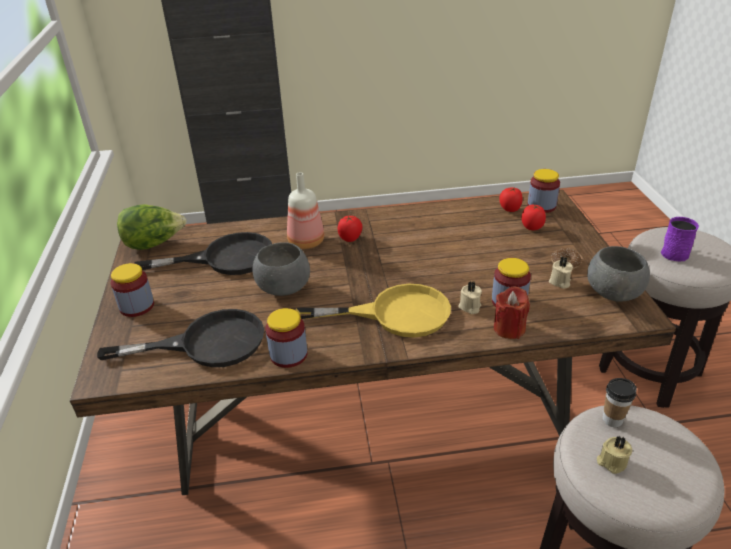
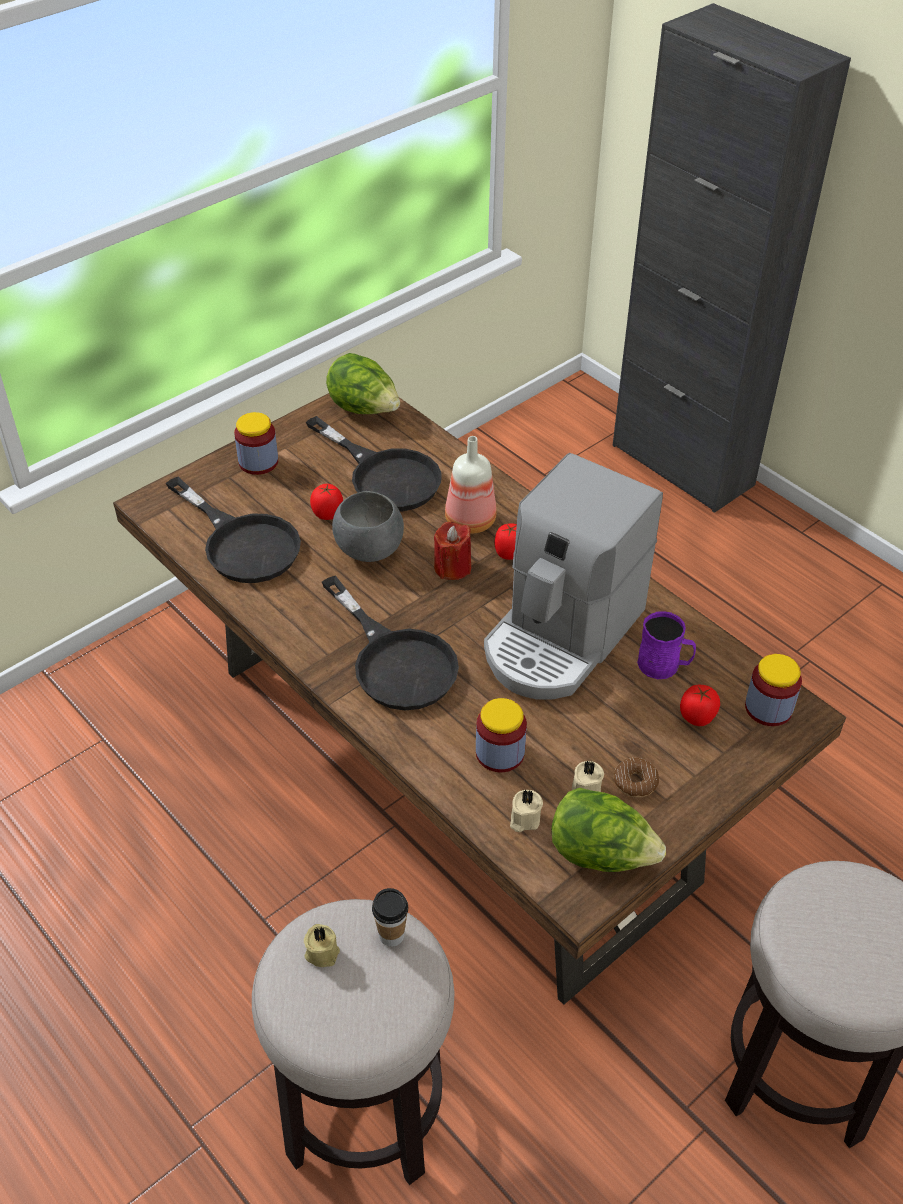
camera: 55 degrees right, 10 degrees up
jar [265,308,307,368] -> none
yellow frying pan [296,284,451,338] -> black frying pan [322,575,459,710]
beige candle [458,281,482,314] -> beige candle moved to [510,789,543,832]
red candle [494,287,530,339] -> red candle moved to [434,522,471,580]
tomato [500,187,523,212] -> tomato moved to [310,484,343,520]
grey bowl [587,246,650,302] -> lettuce [551,788,666,872]
purple mug [661,217,699,261] -> purple mug moved to [637,611,696,679]
none -> coffee machine [484,453,663,700]

